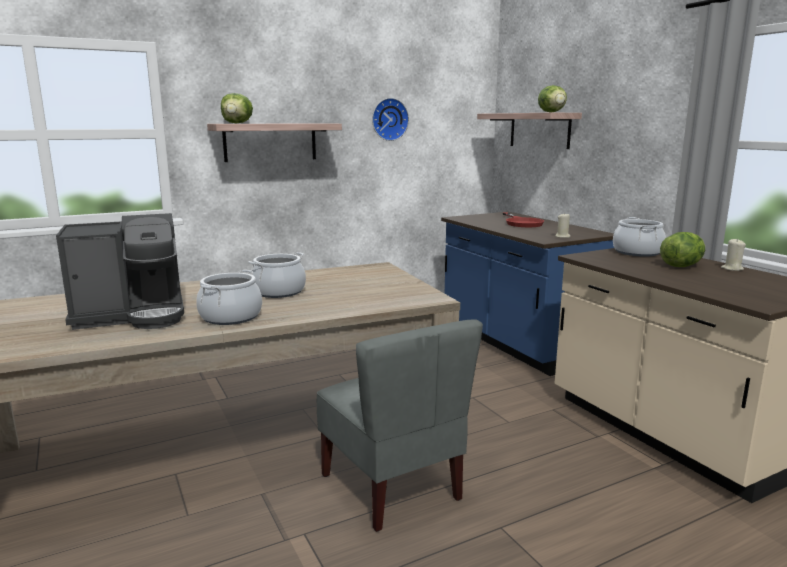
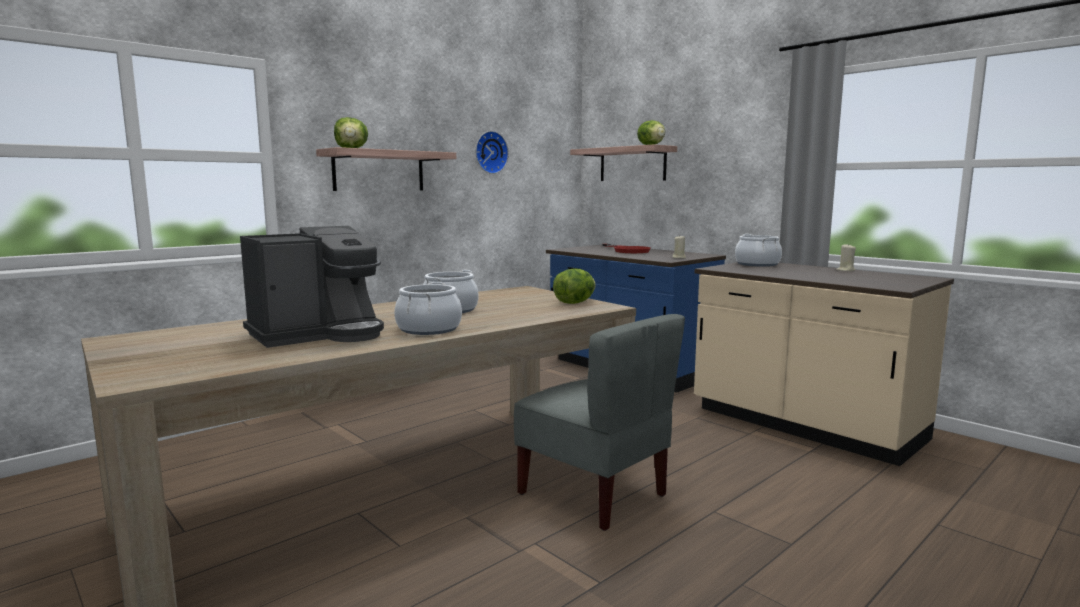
camera: 15 degrees left, 5 degrees down
lettuce [660,232,705,267] -> lettuce moved to [553,268,596,304]

